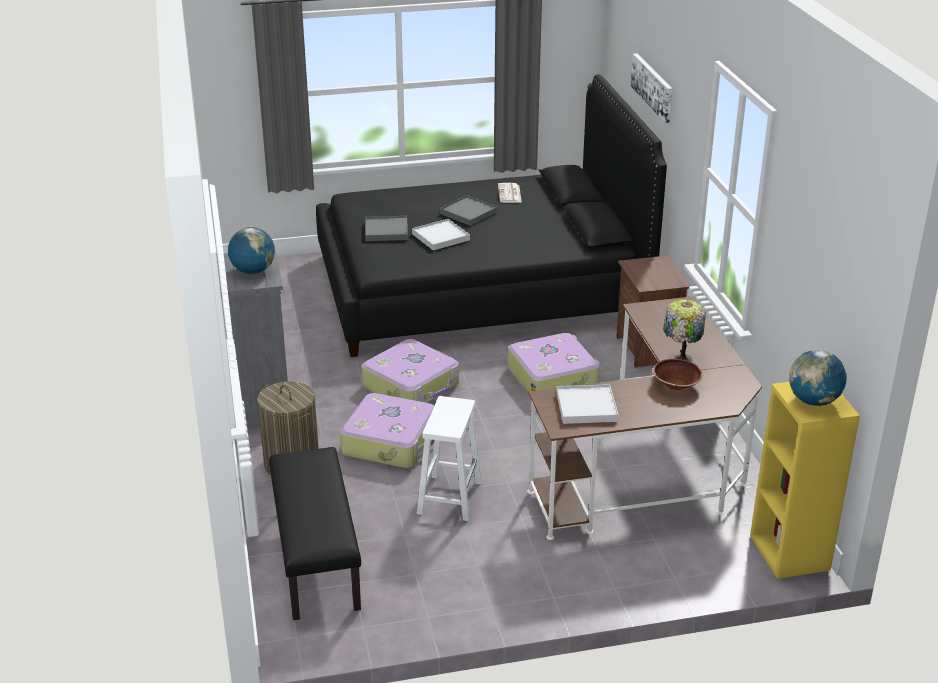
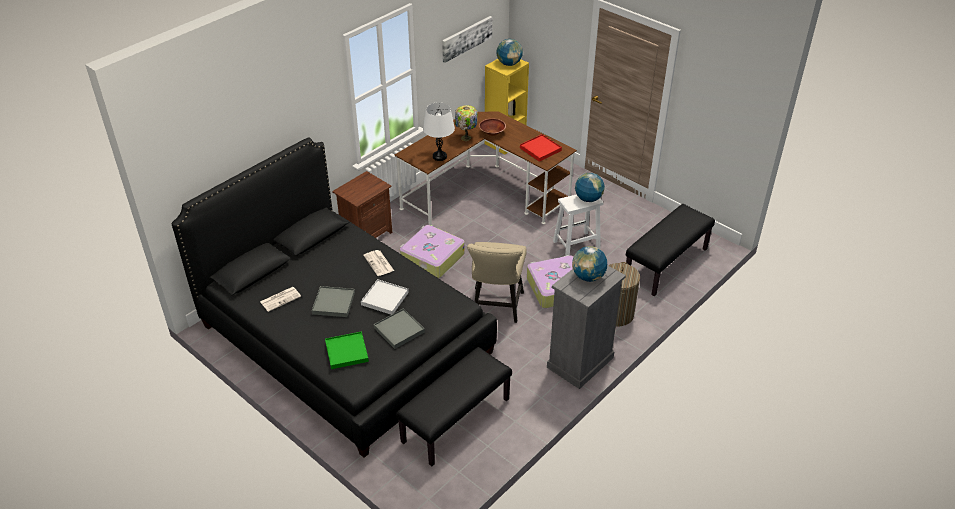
camera: 125 degrees left, 10 degrees up
suitcase [361,339,459,403] -> beige chair [467,242,527,323]
white tray [556,384,618,424] -> red tray [520,134,562,162]
picture [631,53,673,123] -> picture moved to [442,16,492,63]
none -> green tray [325,331,369,369]
none -> newspaper [363,250,394,276]
none -> black bench [396,347,512,466]
none -> white table lamp [423,102,455,161]
none -> globe [575,173,605,202]

